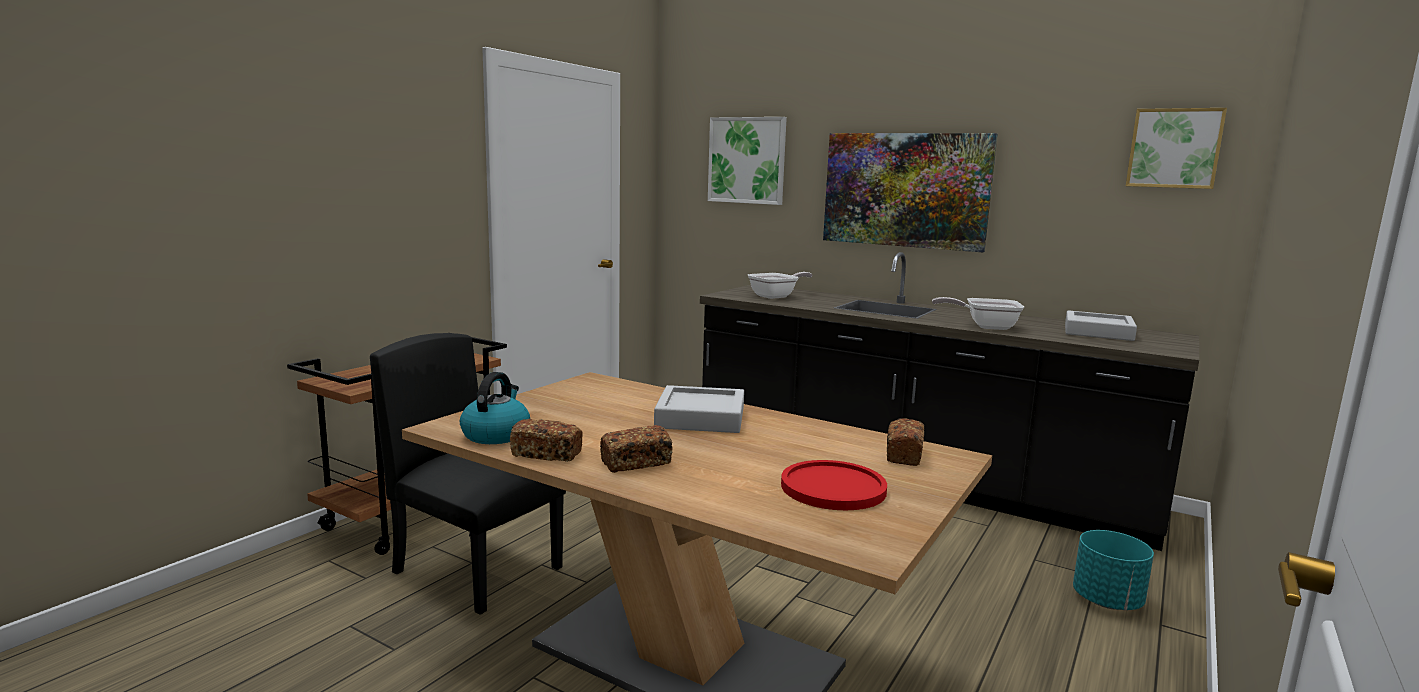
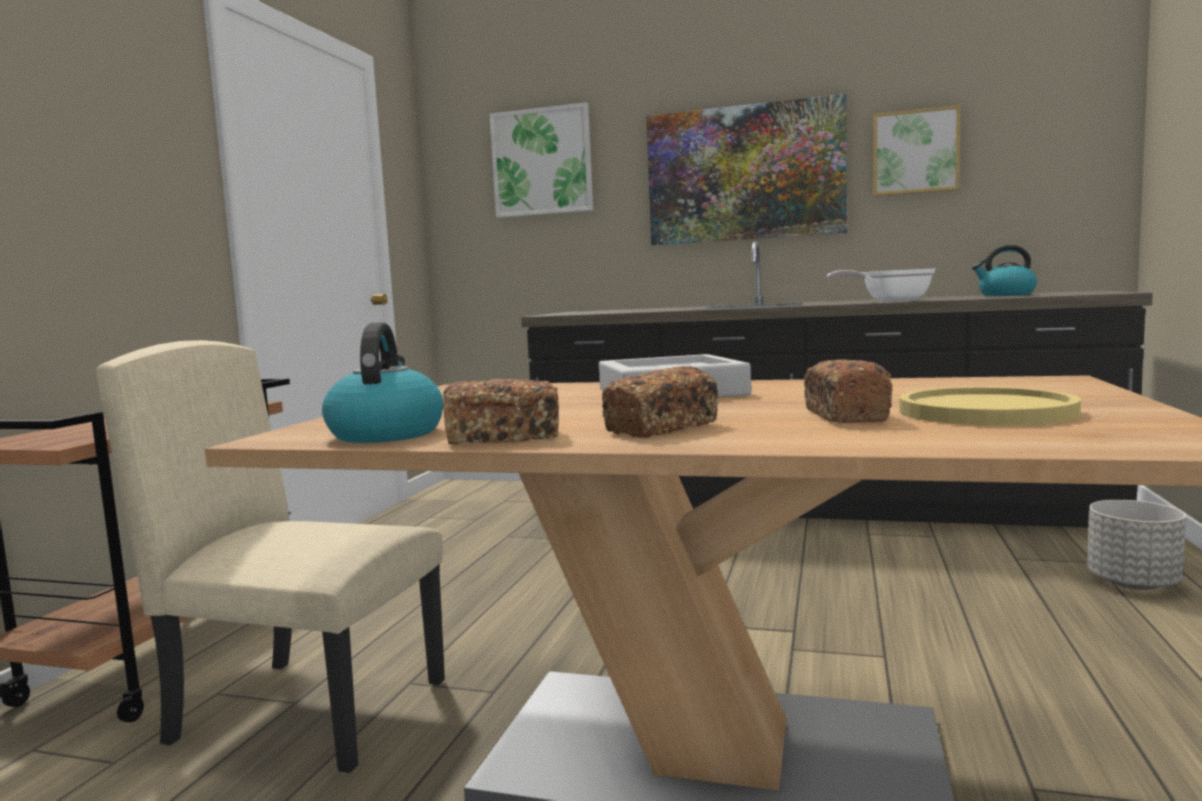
camera: 15 degrees left, 5 degrees down
black chair [370,333,566,615] -> beige chair [96,340,445,773]
frying pan [748,272,813,299] -> none
red plate [781,460,887,510] -> yellow plate [899,387,1081,426]
bread [887,418,924,466] -> bread moved to [804,359,893,423]
grey tray [1065,310,1137,341] -> kettle [972,245,1037,296]
turquoise planter [1073,530,1154,610] -> grey planter [1087,500,1186,590]
picture [1126,108,1227,189] -> picture moved to [873,105,960,196]

